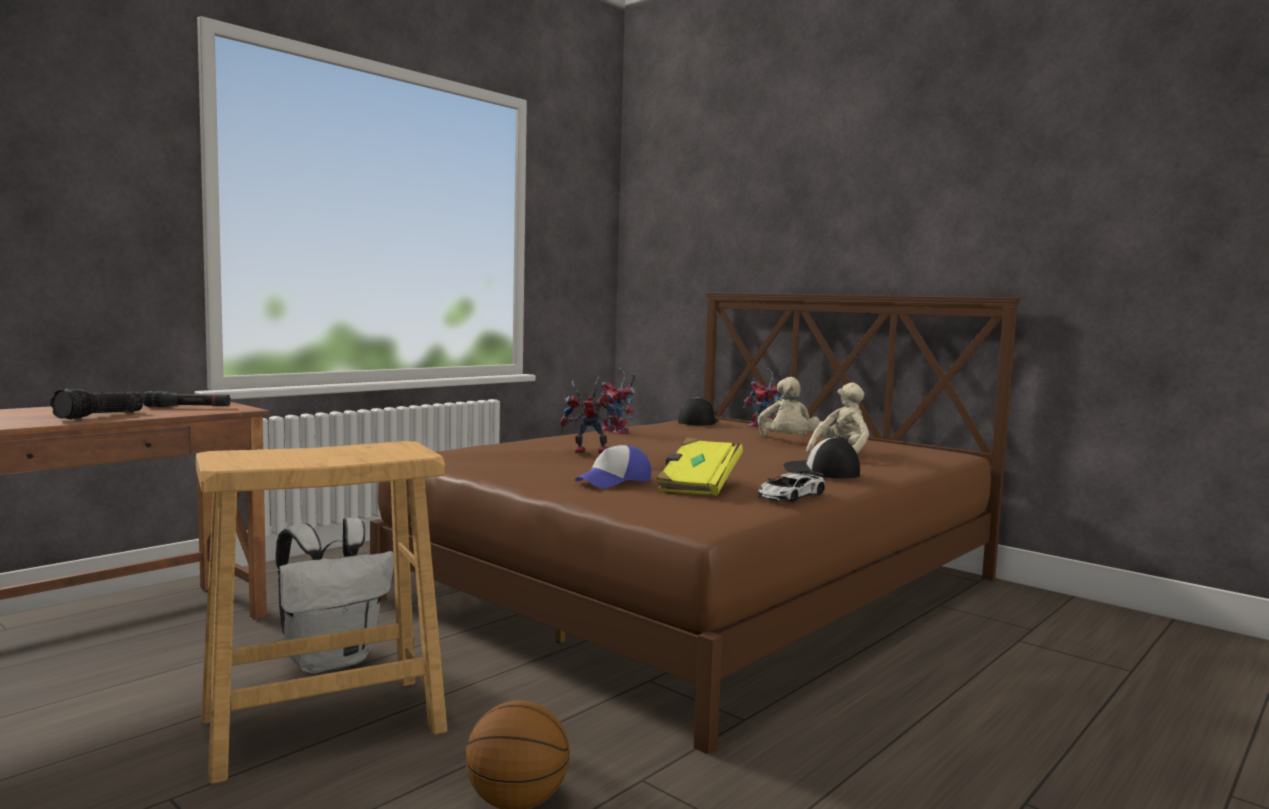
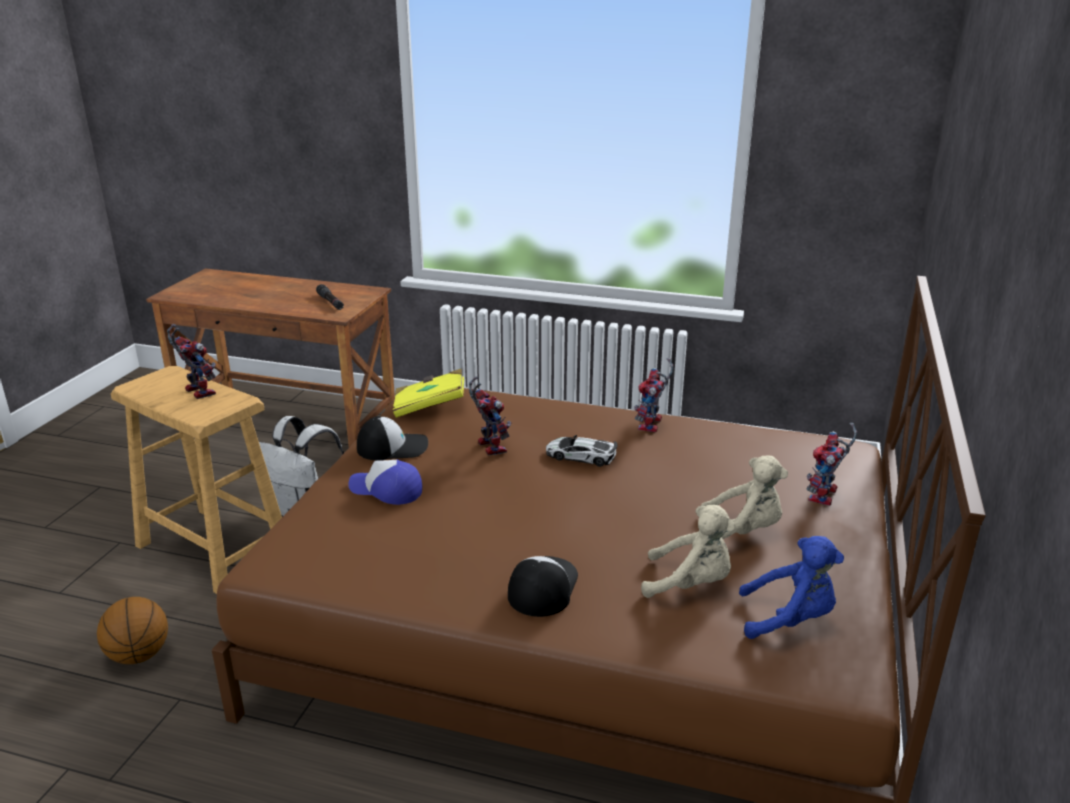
camera: 65 degrees right, 20 degrees up
flashlight [50,388,144,420] -> none
yellow book [656,438,743,496] -> yellow book moved to [393,369,464,418]
cap [678,397,719,426] -> cap moved to [357,416,428,460]
beige plush toy [758,377,820,437] -> beige plush toy turned 150 degrees counterclockwise [701,455,788,539]
toy car [758,470,825,502] -> toy car moved to [546,435,618,467]
none -> toy robot [167,324,216,399]
none -> blue plush toy [739,536,844,639]

